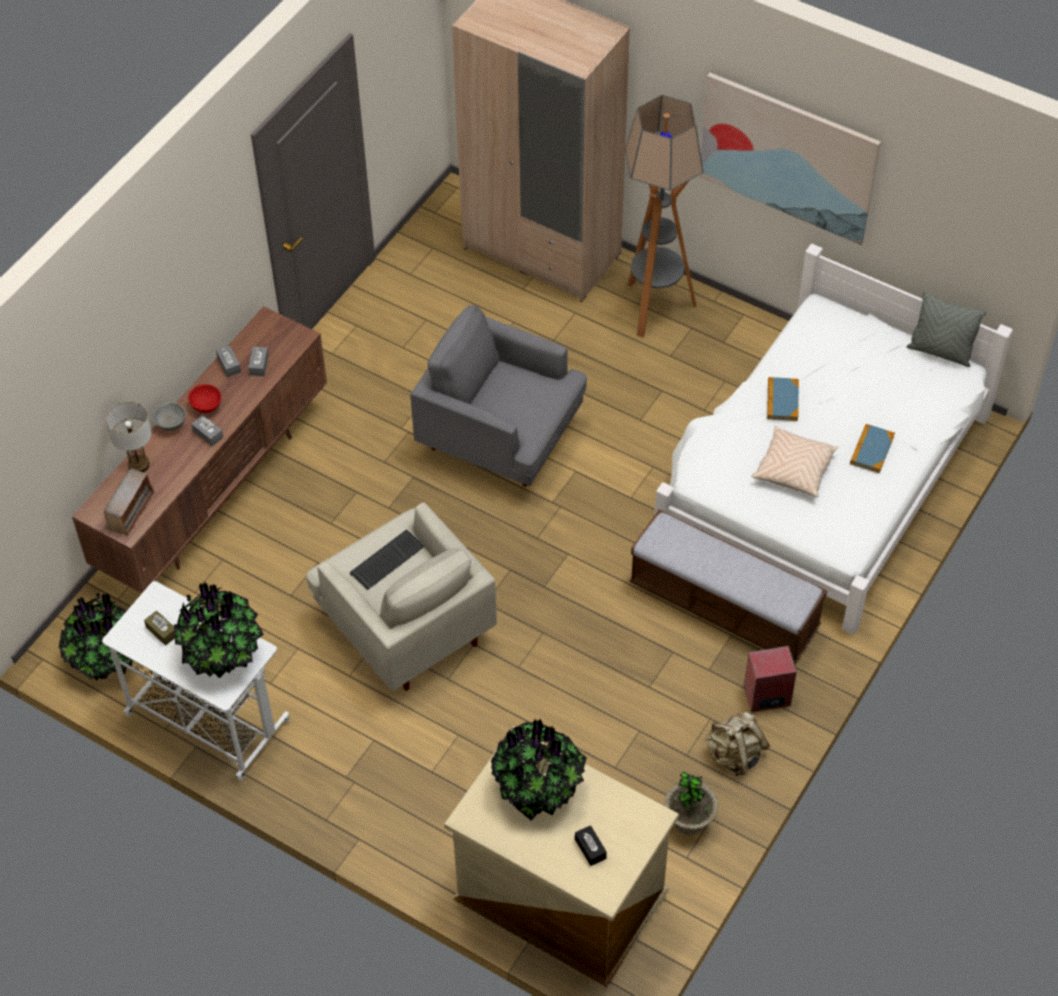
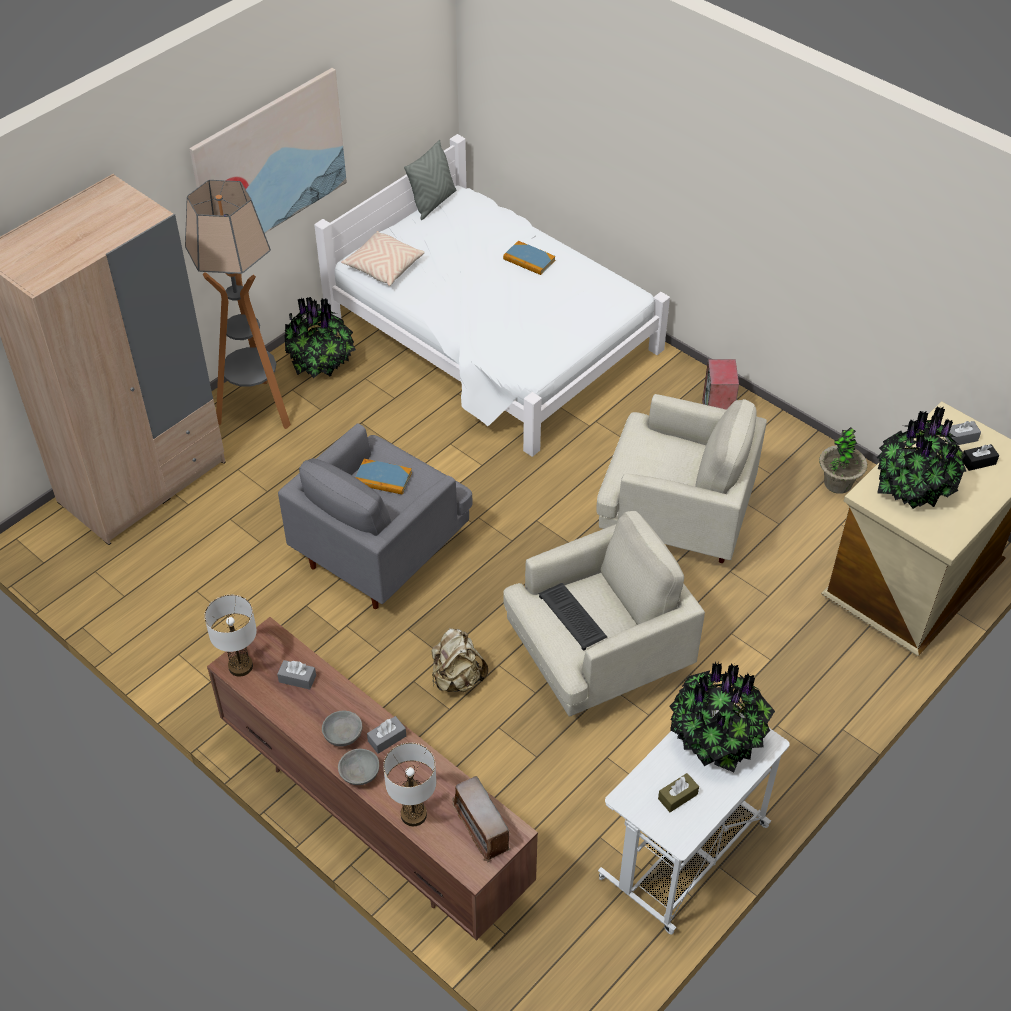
camera: 80 degrees left, 5 degrees down
potted plant [59,593,132,681] -> potted plant moved to [284,297,356,378]
radio [104,467,154,536] -> radio turned 150 degrees counterclockwise [452,776,511,862]
red bowl [188,384,221,413] -> grey bowl [322,711,363,747]
grey tissue box [216,346,241,377] -> grey tissue box moved to [945,421,981,445]
bench [630,509,827,664] -> none
beige backpack [705,712,770,776] -> beige backpack moved to [431,628,488,692]
beige pillow [751,426,838,497] -> beige pillow moved to [341,231,425,286]
book [767,377,799,421] -> book moved to [355,459,412,495]
none -> table lamp [204,595,257,677]
none -> beige armchair [596,394,767,563]

